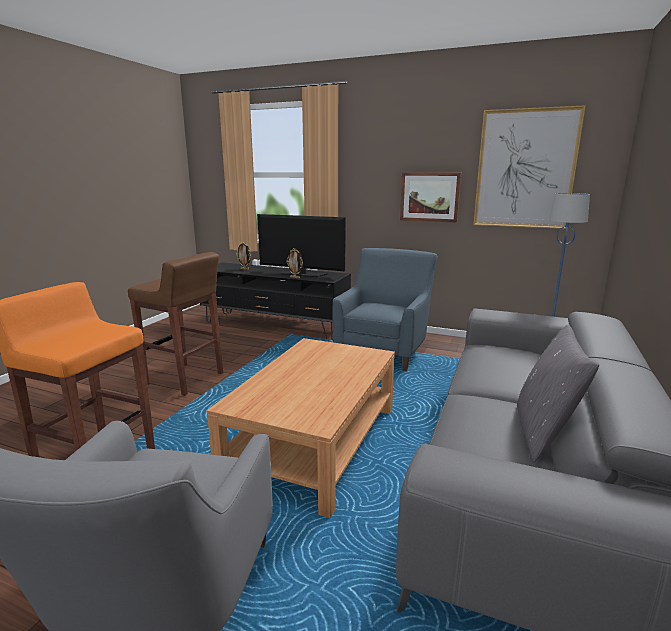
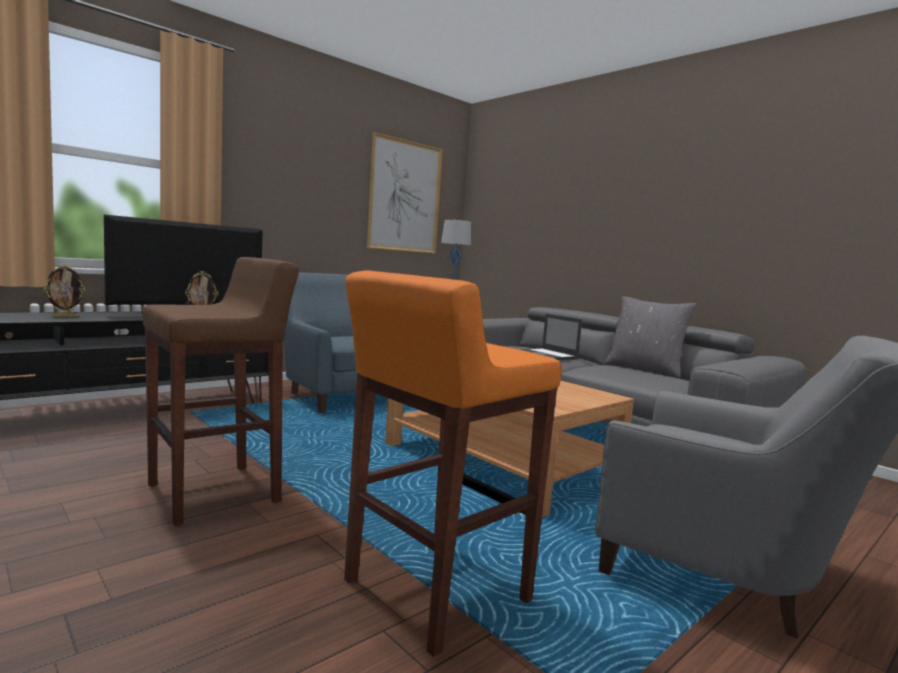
camera: 65 degrees left, 10 degrees down
picture [400,173,461,223] -> none
none -> laptop [522,314,582,360]

